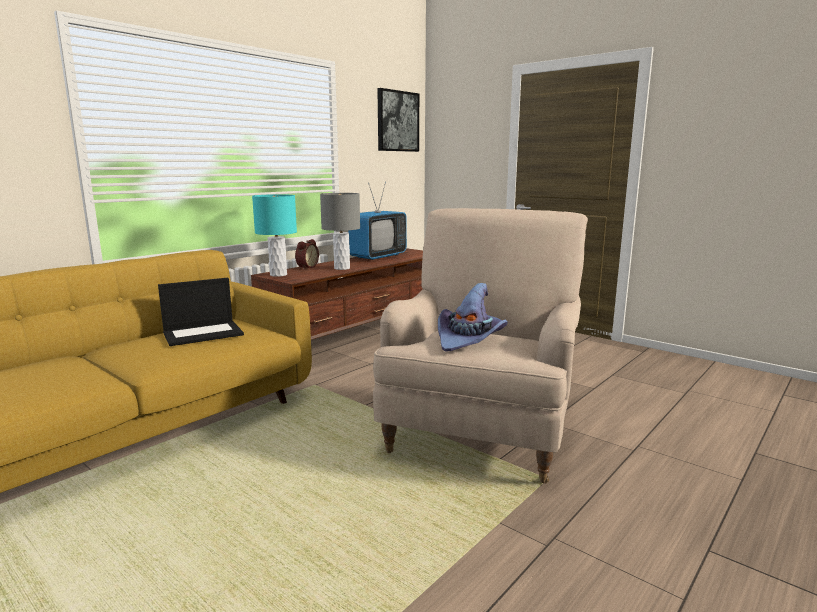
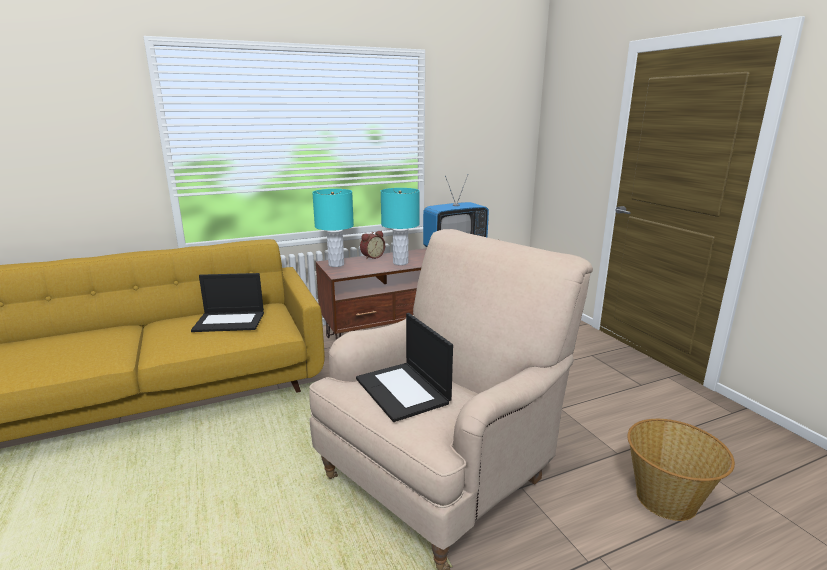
camera: 25 degrees right, 5 degrees up
grey table lamp [320,193,360,270] -> turquoise table lamp [381,188,420,265]
picture [377,88,419,152] -> none
purple hat [438,283,508,352] -> laptop [356,313,453,422]
none -> basket [627,419,735,521]

